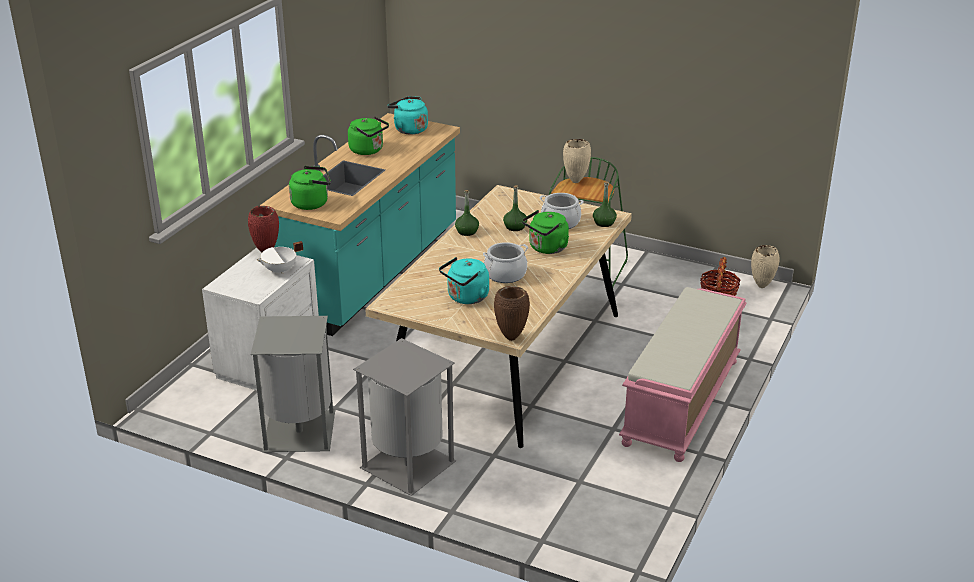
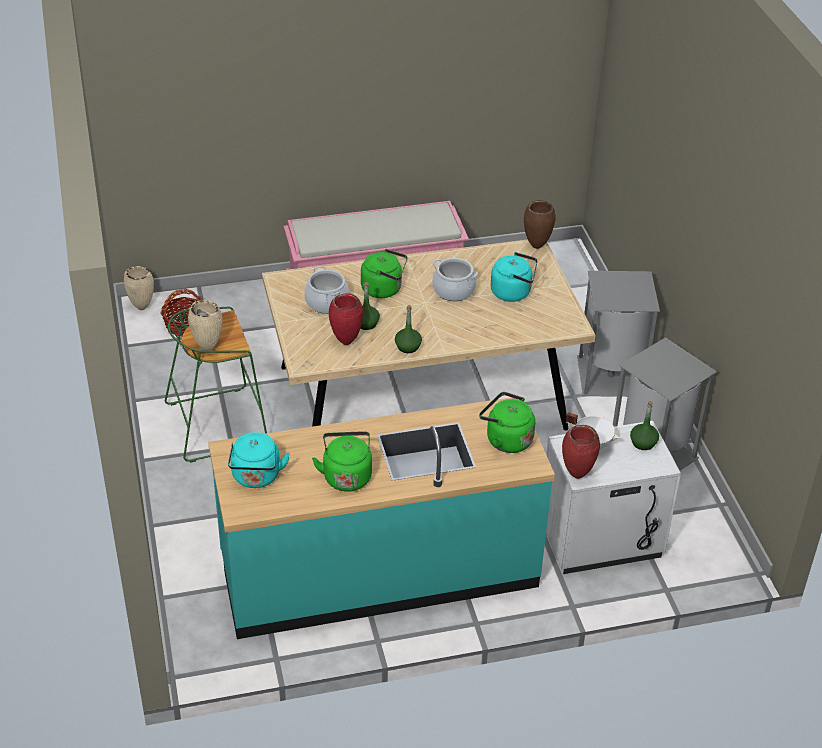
camera: 130 degrees left, 10 degrees up
green bottle [593,181,617,227] -> green bottle moved to [630,401,659,450]
none -> red vase [329,293,363,345]

